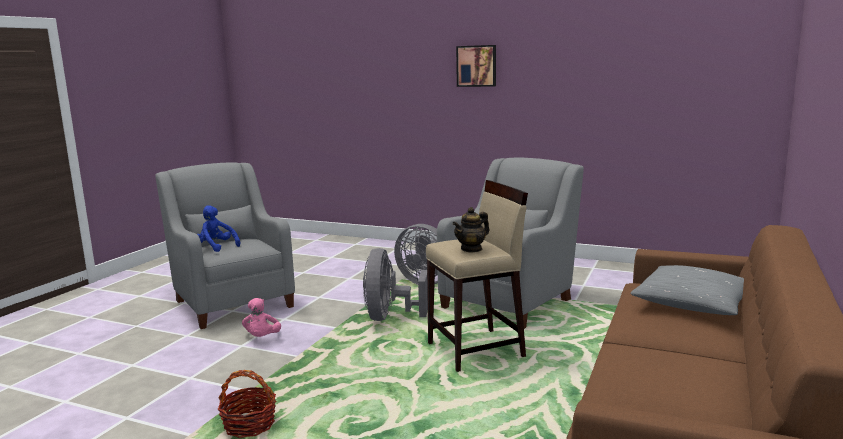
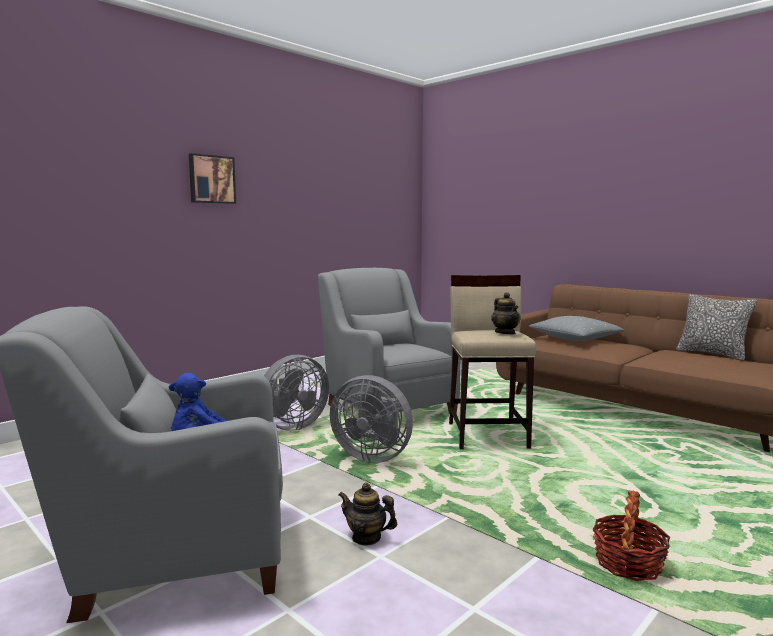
camera: 70 degrees left, 5 degrees down
pink plush toy [242,298,281,337] -> teapot [338,483,397,546]
none -> pillow [676,294,757,361]

